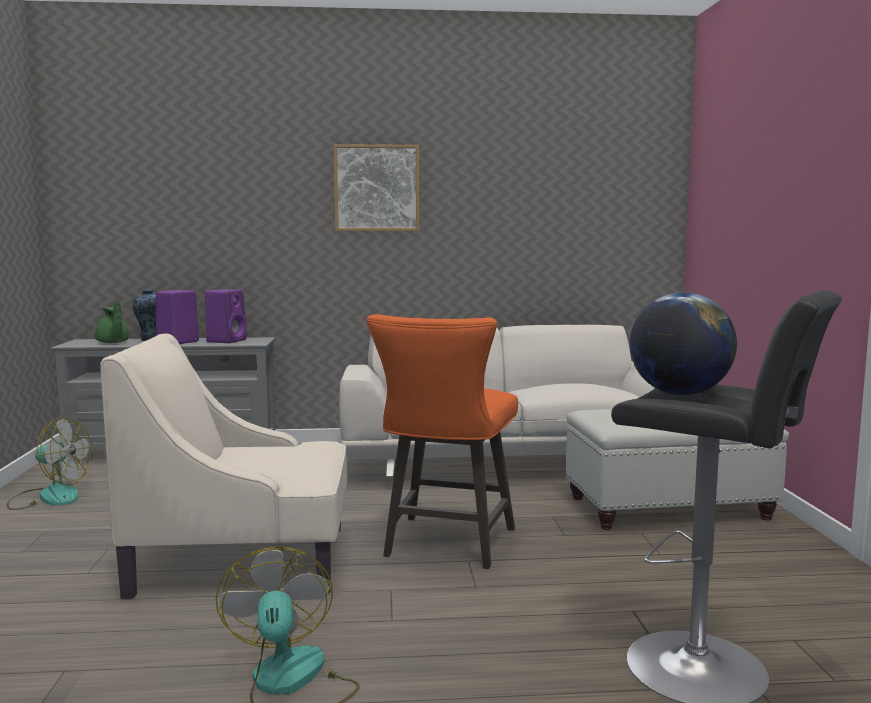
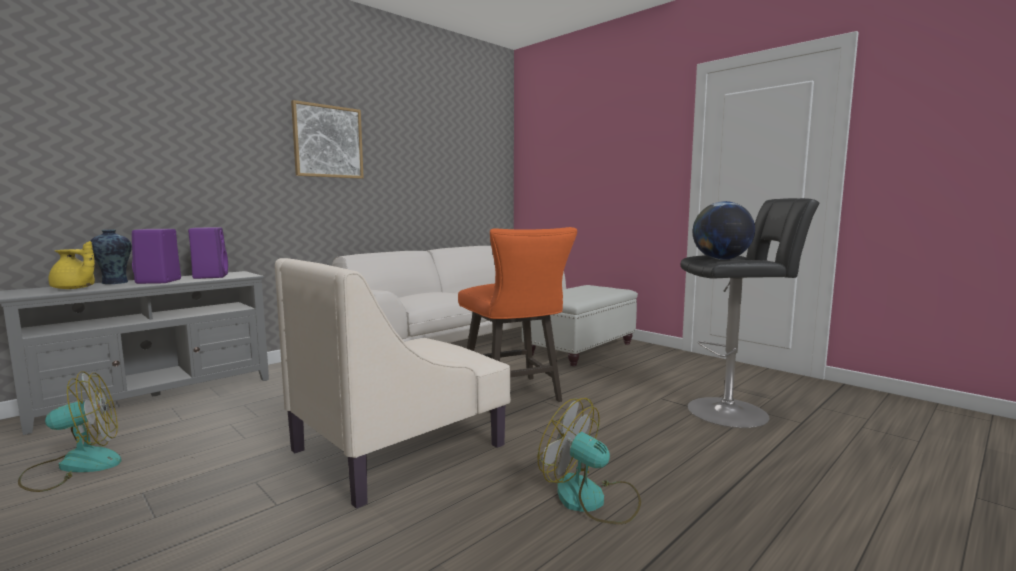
camera: 40 degrees left, 0 degrees up
green teapot [95,301,129,343] -> yellow teapot [48,241,95,289]

